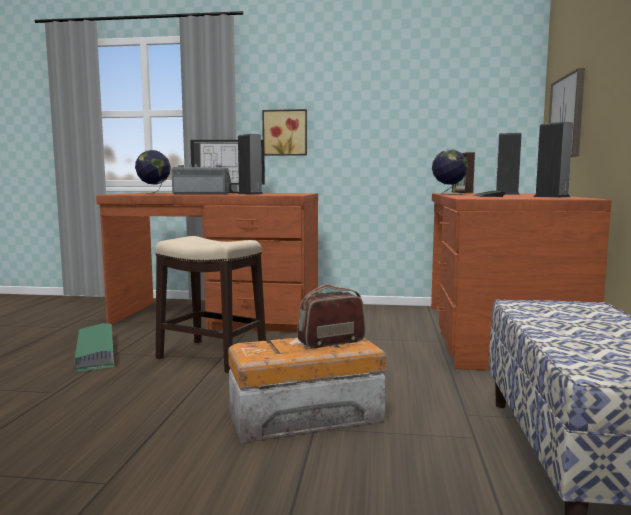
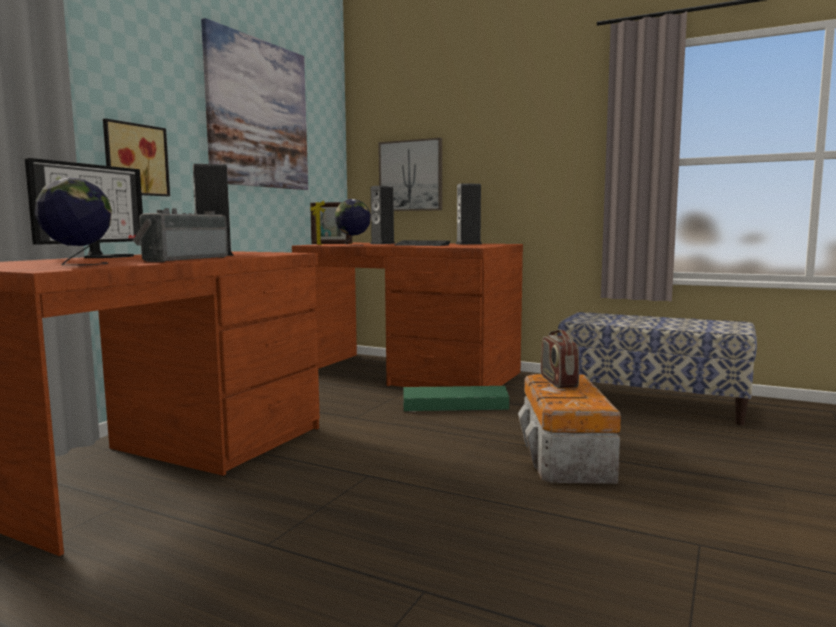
camera: 70 degrees left, 0 degrees up
green storage box [75,323,115,372] -> green storage box moved to [403,386,509,411]
stool [155,236,266,373] -> none
none -> picture [201,18,308,190]

